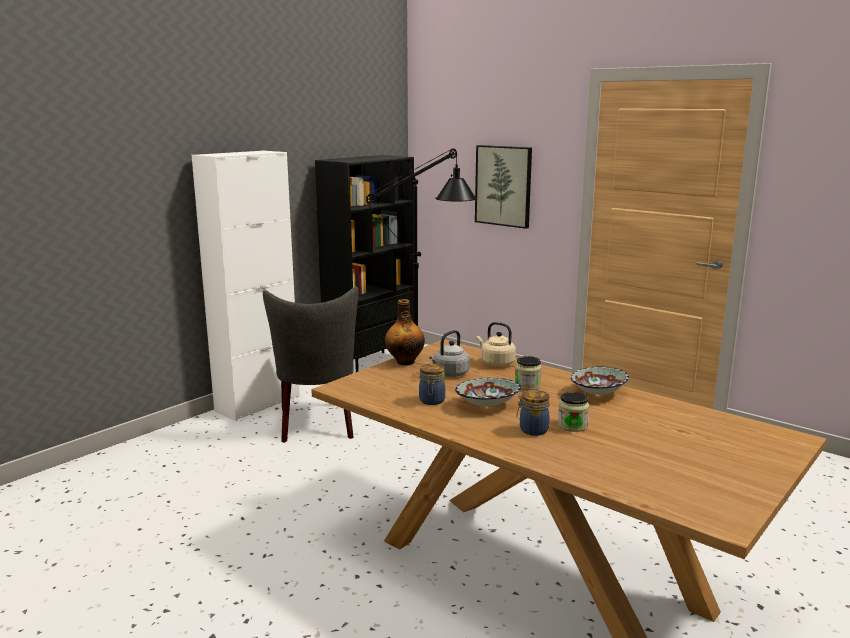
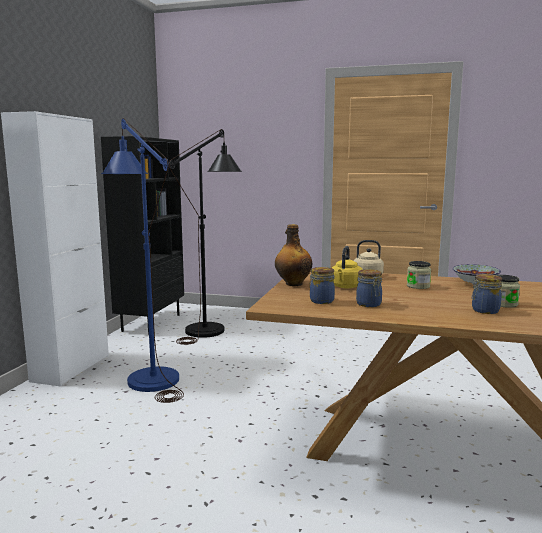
camera: 25 degrees left, 5 degrees down
grey chair [263,287,359,443] -> blue floor lamp [101,118,184,403]
grey kettle [429,330,470,377] -> yellow kettle [332,246,363,288]
bowl [455,378,521,407] -> none
picture [475,145,532,229] -> none
none -> jar [309,267,335,304]

